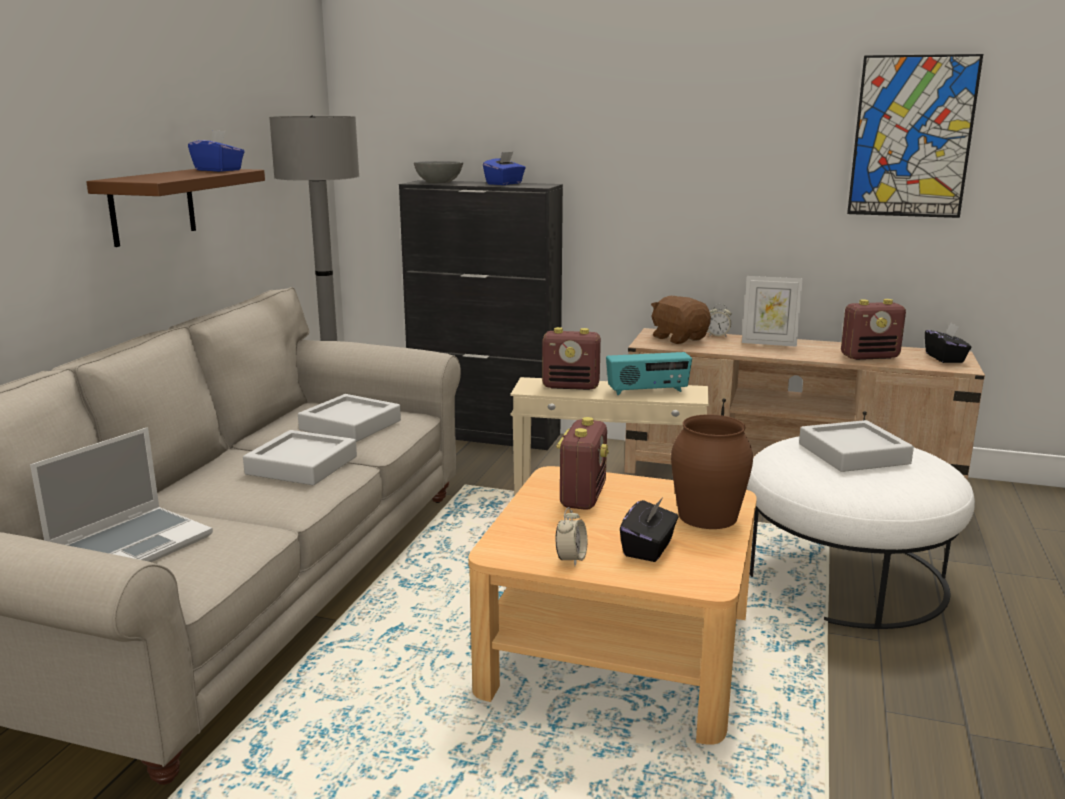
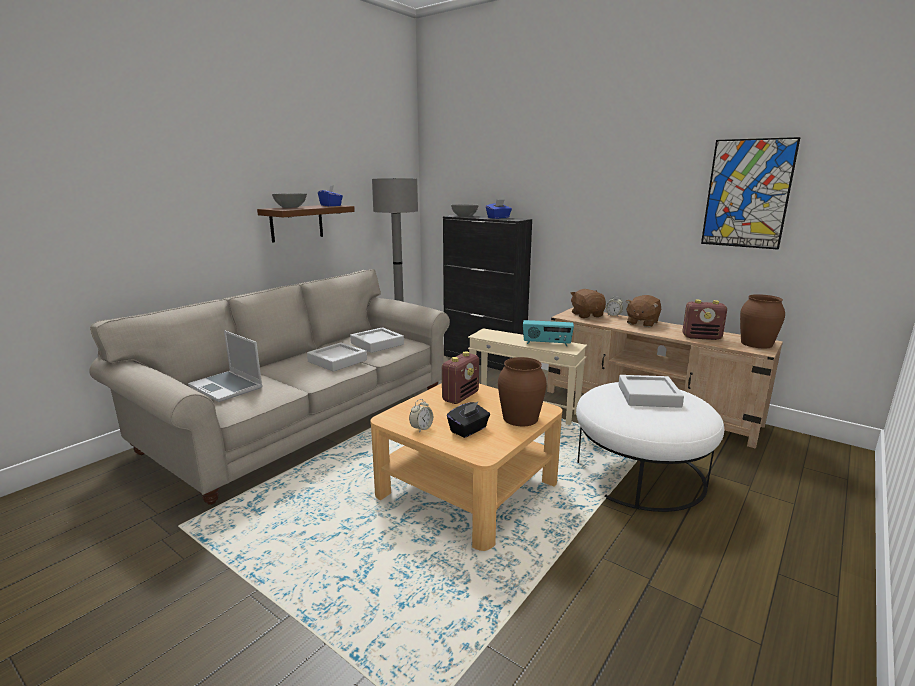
camera: 20 degrees right, 0 degrees up
laptop [30,427,213,562] -> laptop turned 75 degrees clockwise [188,330,263,402]
radio [542,327,601,390] -> none
picture frame [742,276,803,347] -> brown plush toy [626,295,661,327]
black tissue box [925,323,971,363] -> brown vase [740,294,785,348]
none -> grey bowl [272,193,307,208]

